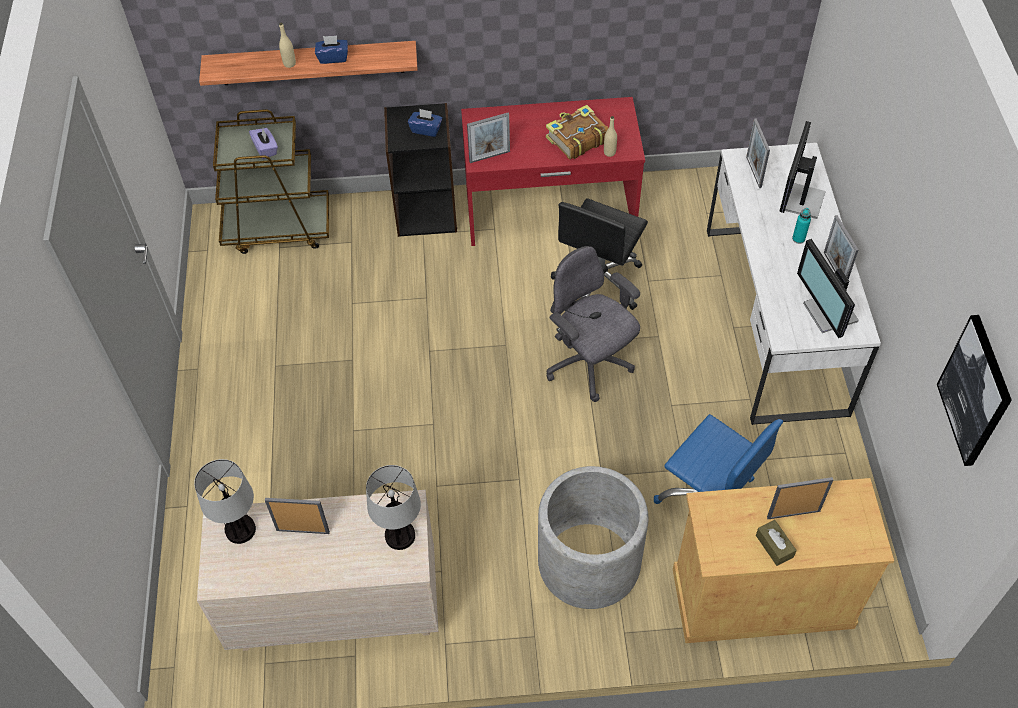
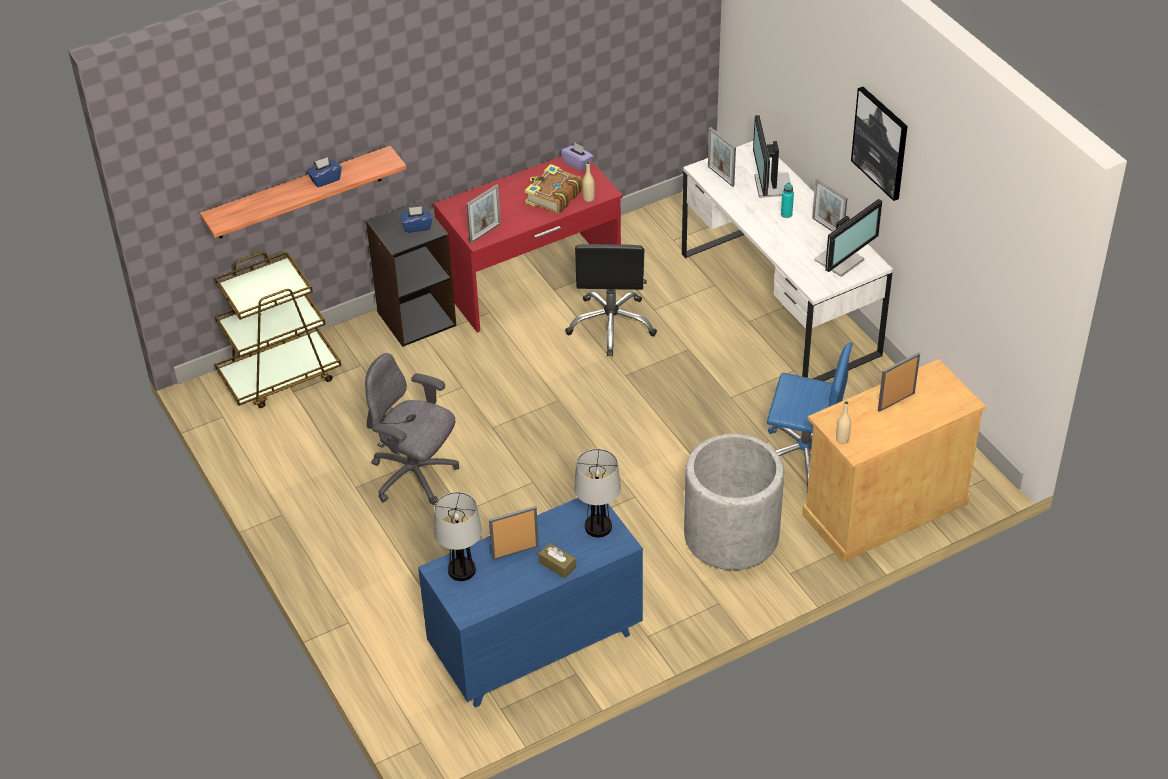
camera: 25 degrees left, 10 degrees down
beige dresser [197,490,438,651] -> blue dresser [418,498,643,708]
purple tissue box [249,128,278,159] -> purple tissue box moved to [561,143,593,171]
beige bottle [279,22,296,68] -> beige bottle moved to [836,401,851,444]
grey office chair [546,246,640,402] -> grey office chair moved to [365,353,459,505]
brown tissue box [756,520,797,566] -> brown tissue box moved to [538,543,576,578]
monitor [797,239,859,338] -> monitor turned 90 degrees counterclockwise [814,199,882,277]
picture [937,315,1012,466] -> picture moved to [851,87,908,201]

